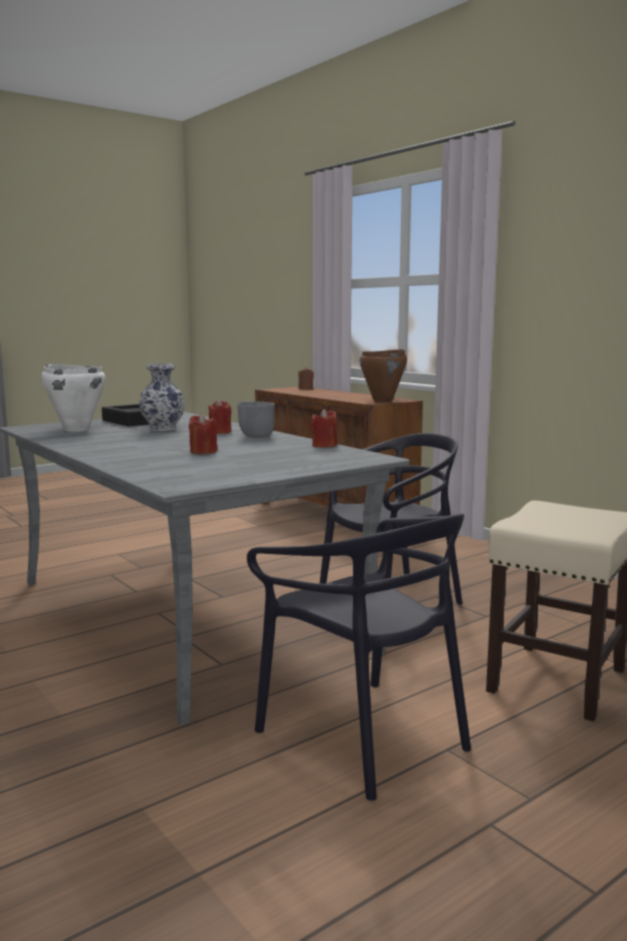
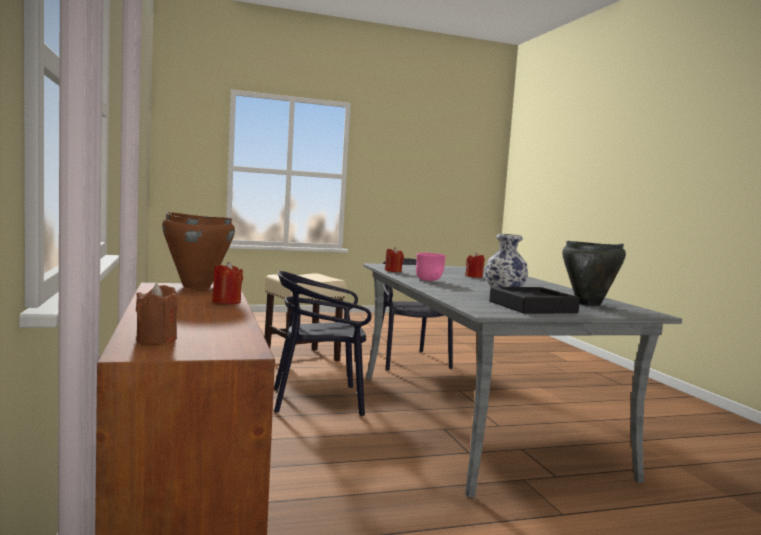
camera: 160 degrees left, 5 degrees down
white cooking pot [41,364,105,431] -> black cooking pot [562,241,626,306]
red candle [208,399,232,434] -> red candle moved to [212,261,243,304]
grey bowl [237,401,275,438] -> pink bowl [416,252,446,281]

